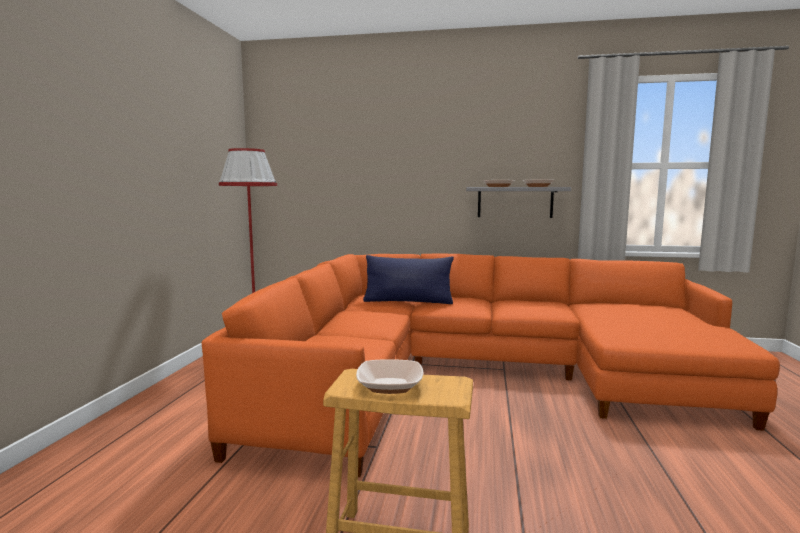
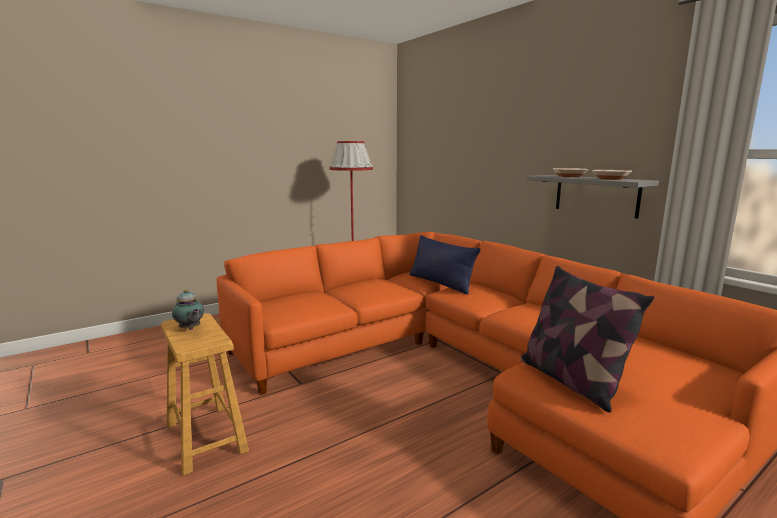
camera: 45 degrees right, 5 degrees up
bowl [356,359,423,394] -> teapot [172,289,204,330]
none -> pillow [520,266,654,413]

